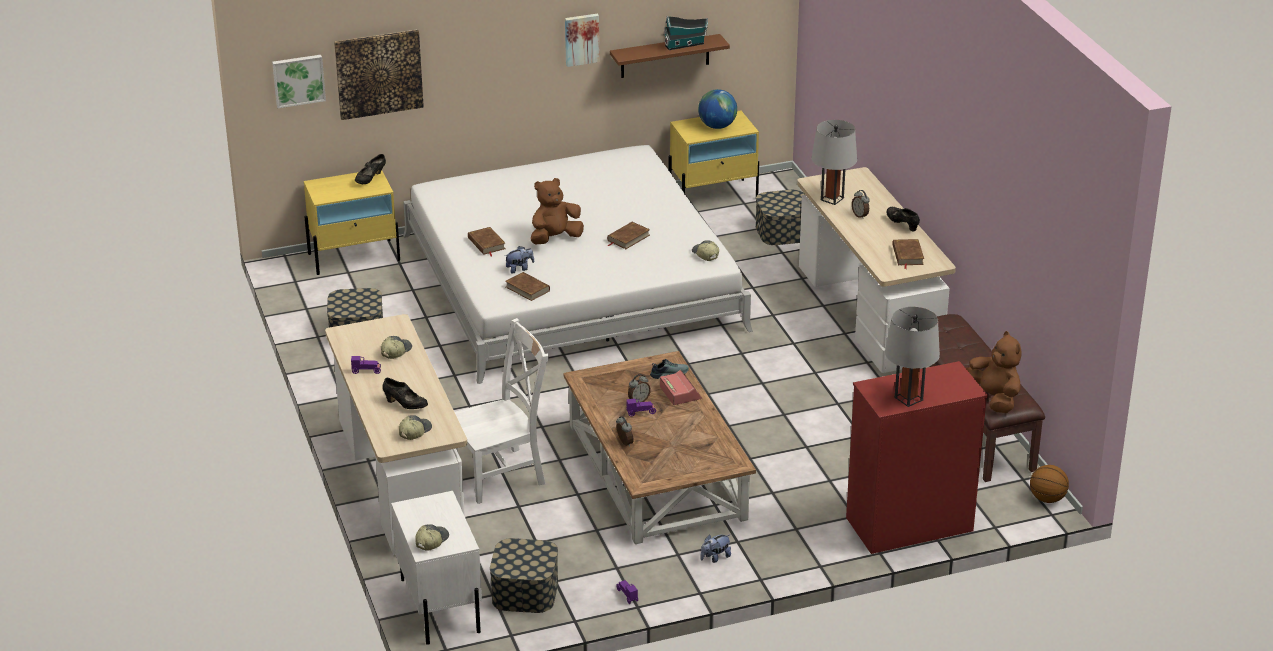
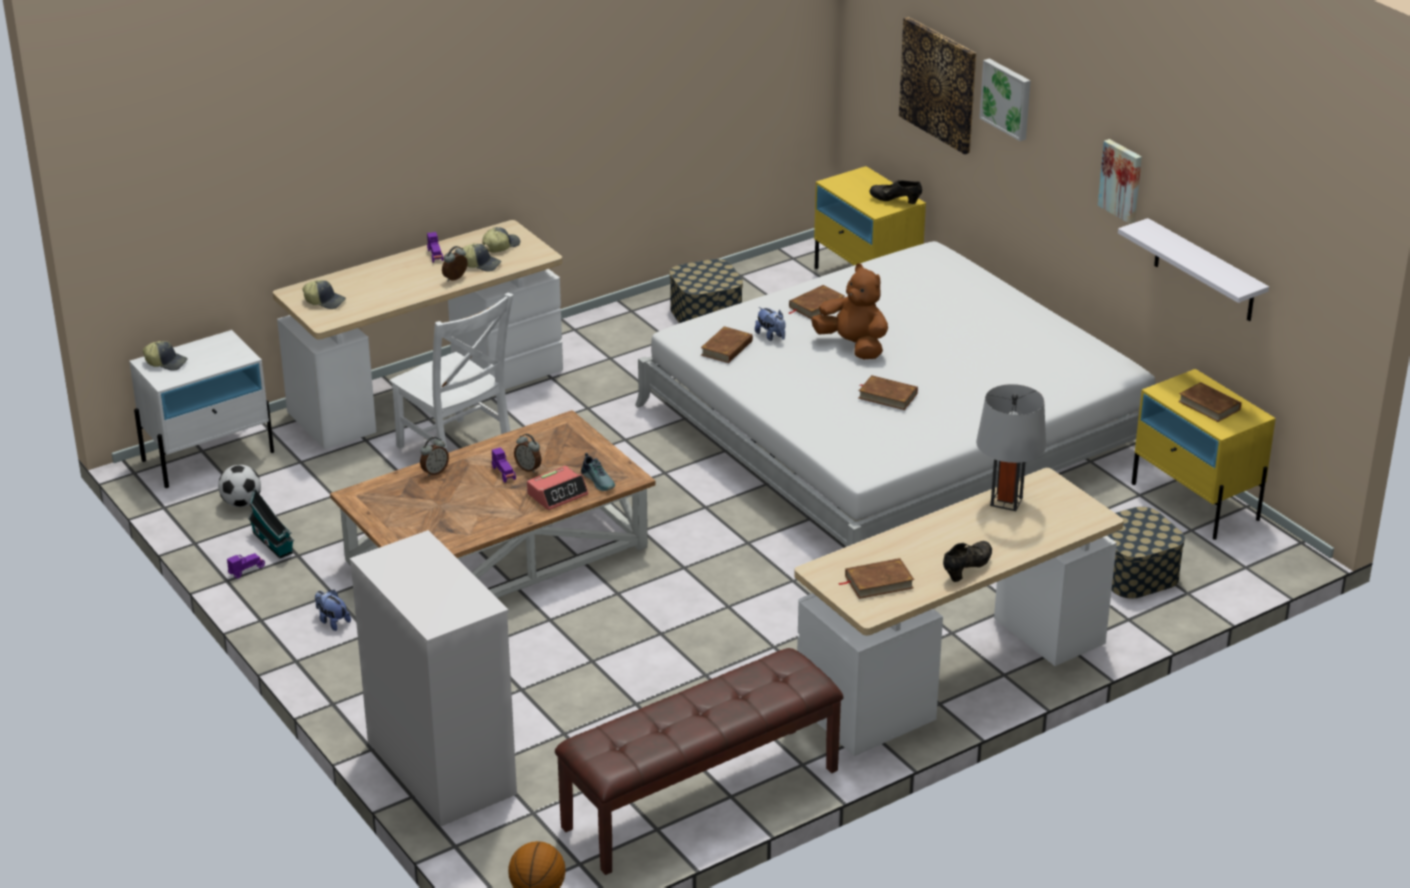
camera: 75 degrees right, 0 degrees up
picture [272,55,326,108] -> picture moved to [979,59,1031,141]
black shoe [383,378,428,409] -> none
storage box [490,538,558,613] -> football [218,465,261,507]
brown shelf [610,34,730,78] -> white shelf [1118,218,1269,321]
toy house [664,16,708,50] -> toy house moved to [248,487,295,558]
cap [692,240,719,261] -> cap moved to [483,227,520,253]
globe [698,89,737,129] -> brown book [1178,382,1241,422]
red dresser [846,361,988,554] -> white dresser [350,530,517,826]
alarm clock [852,190,870,219] -> alarm clock moved to [442,246,468,281]
grey table lamp [885,307,940,407] -> none
brown plush toy [966,331,1021,413] -> none

